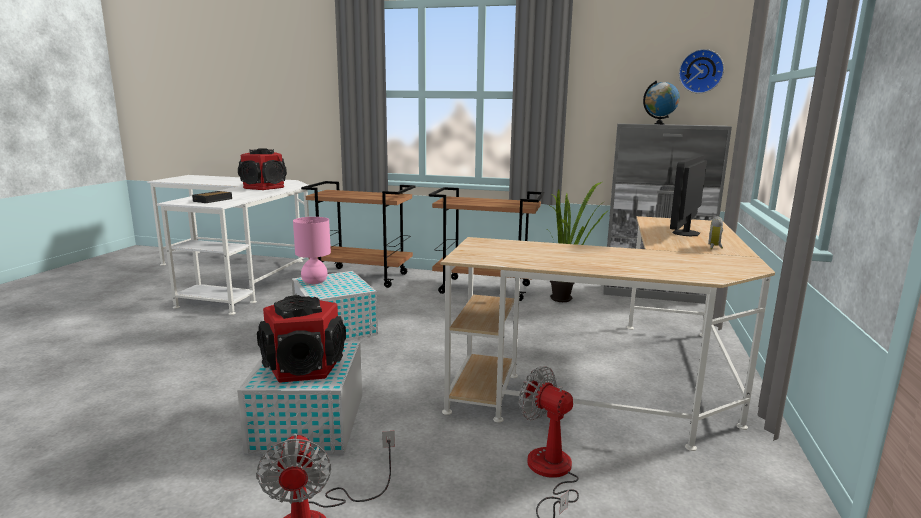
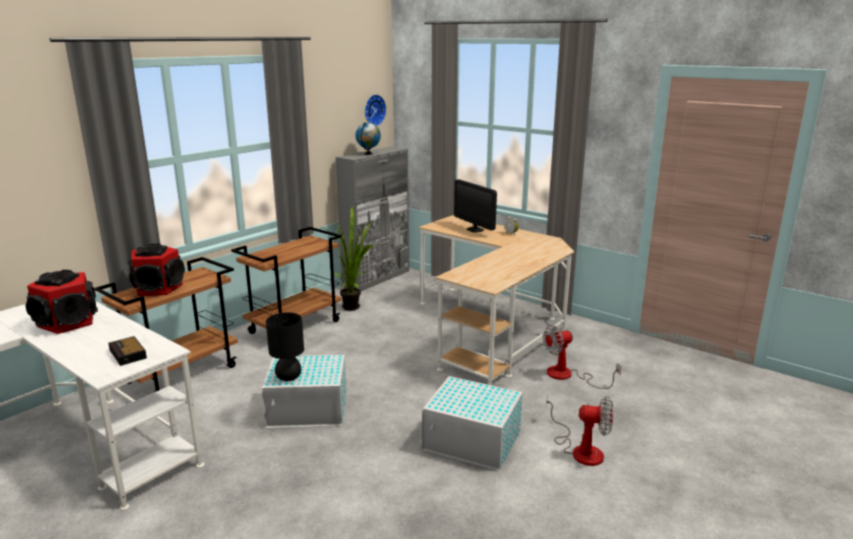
camera: 65 degrees left, 5 degrees up
speaker [257,295,346,383] -> speaker moved to [127,244,185,296]
pink table lamp [293,217,331,284] -> black table lamp [266,312,304,381]

